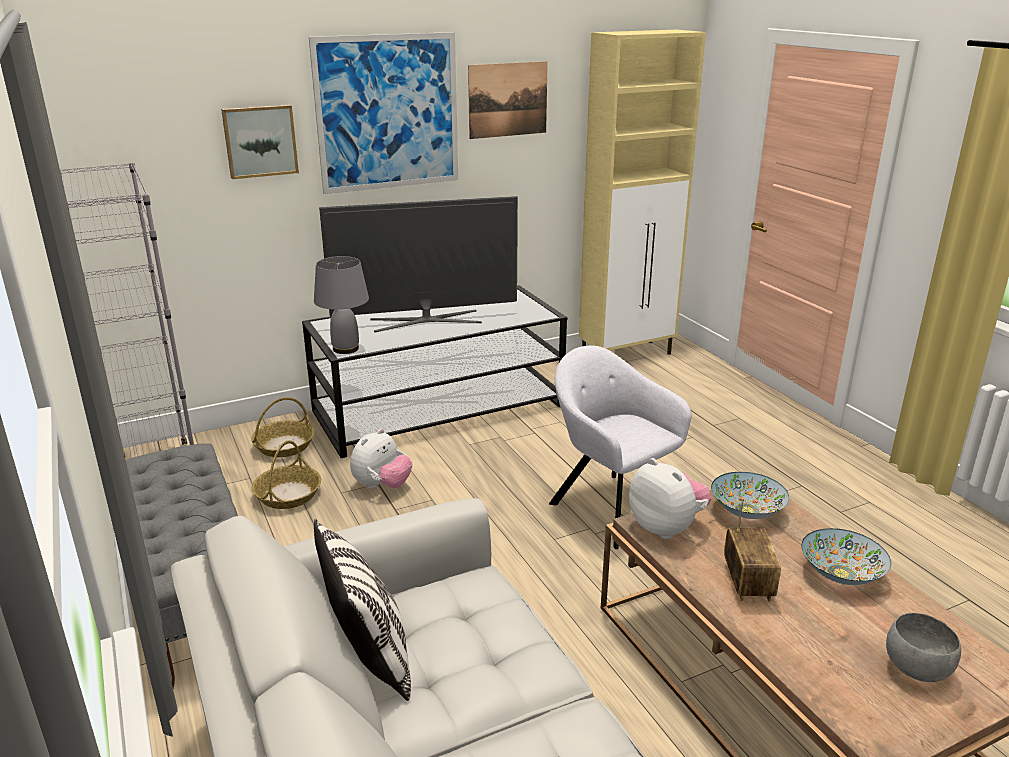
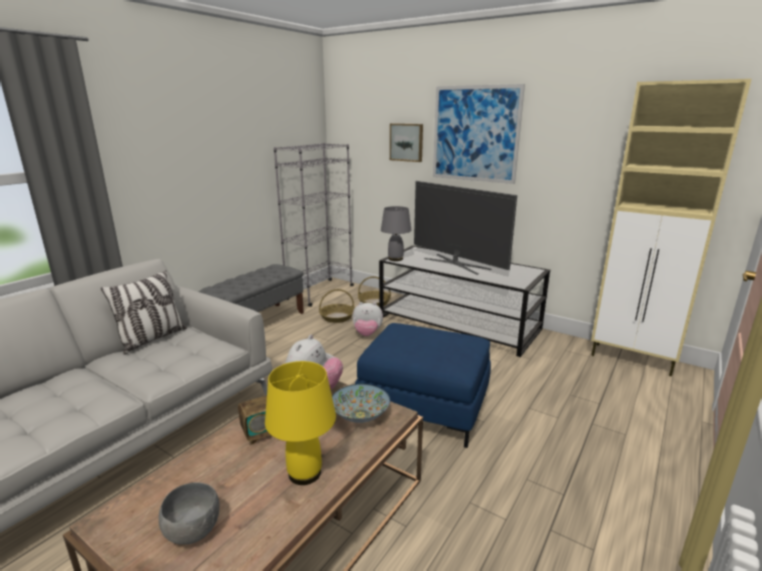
camera: 60 degrees right, 5 degrees down
picture [468,61,548,139] -> none
grey armchair [549,346,691,549] -> blue ottoman [355,323,491,448]
bowl [802,528,891,585] -> yellow table lamp [265,361,336,485]

